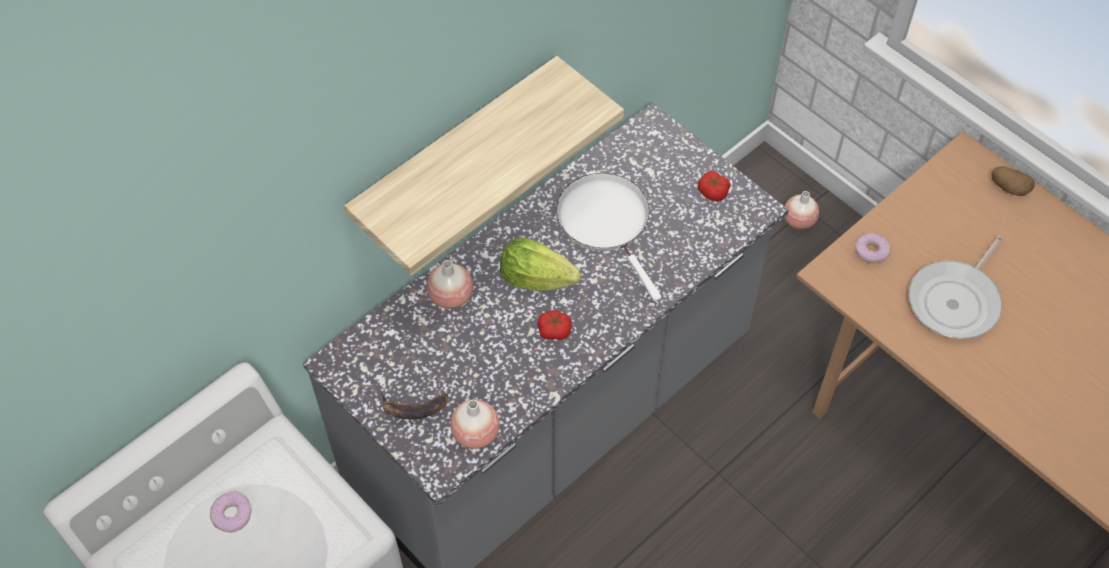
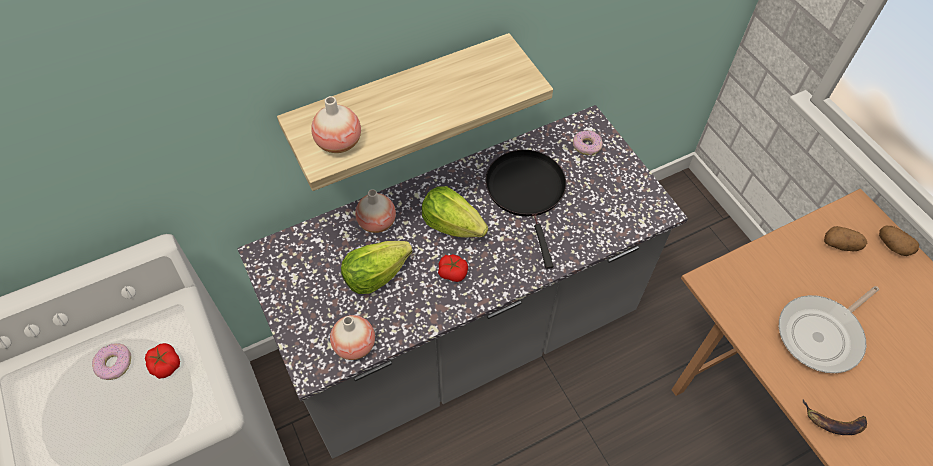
camera: 15 degrees right, 0 degrees up
banana [381,393,448,420] -> banana moved to [803,400,867,435]
white frying pan [556,173,661,301] -> black frying pan [485,150,566,269]
tomato [698,171,731,201] -> tomato moved to [145,343,180,379]
vase [784,191,819,230] -> vase moved to [311,96,361,153]
donut [855,233,891,264] -> donut moved to [573,130,603,155]
none -> lettuce [341,241,413,294]
none -> potato [824,226,867,251]

